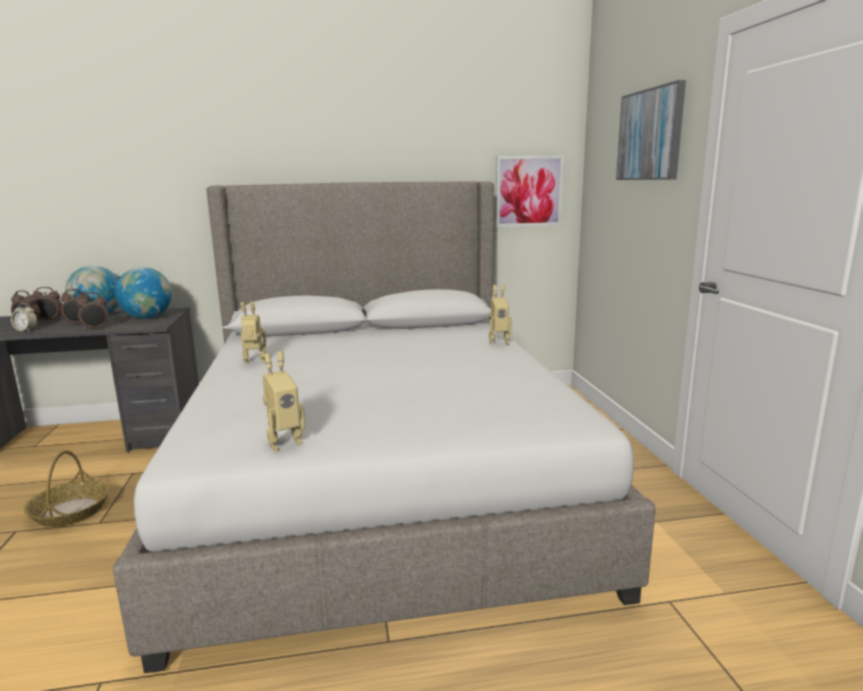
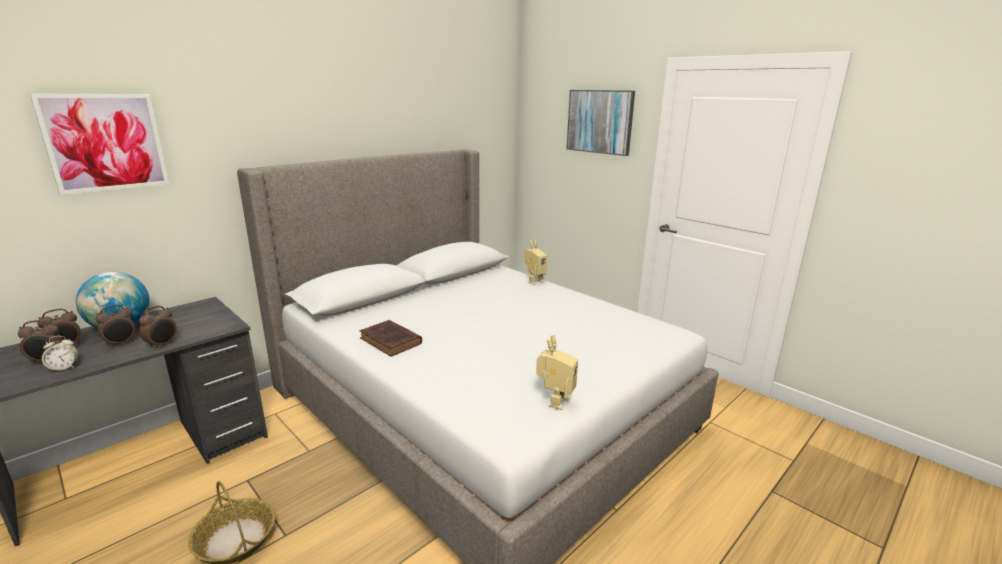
camera: 35 degrees left, 5 degrees up
globe [115,267,172,319] -> none
toy robot [240,302,266,364] -> brown book [360,320,422,356]
picture [495,156,564,227] -> picture moved to [30,94,169,195]

